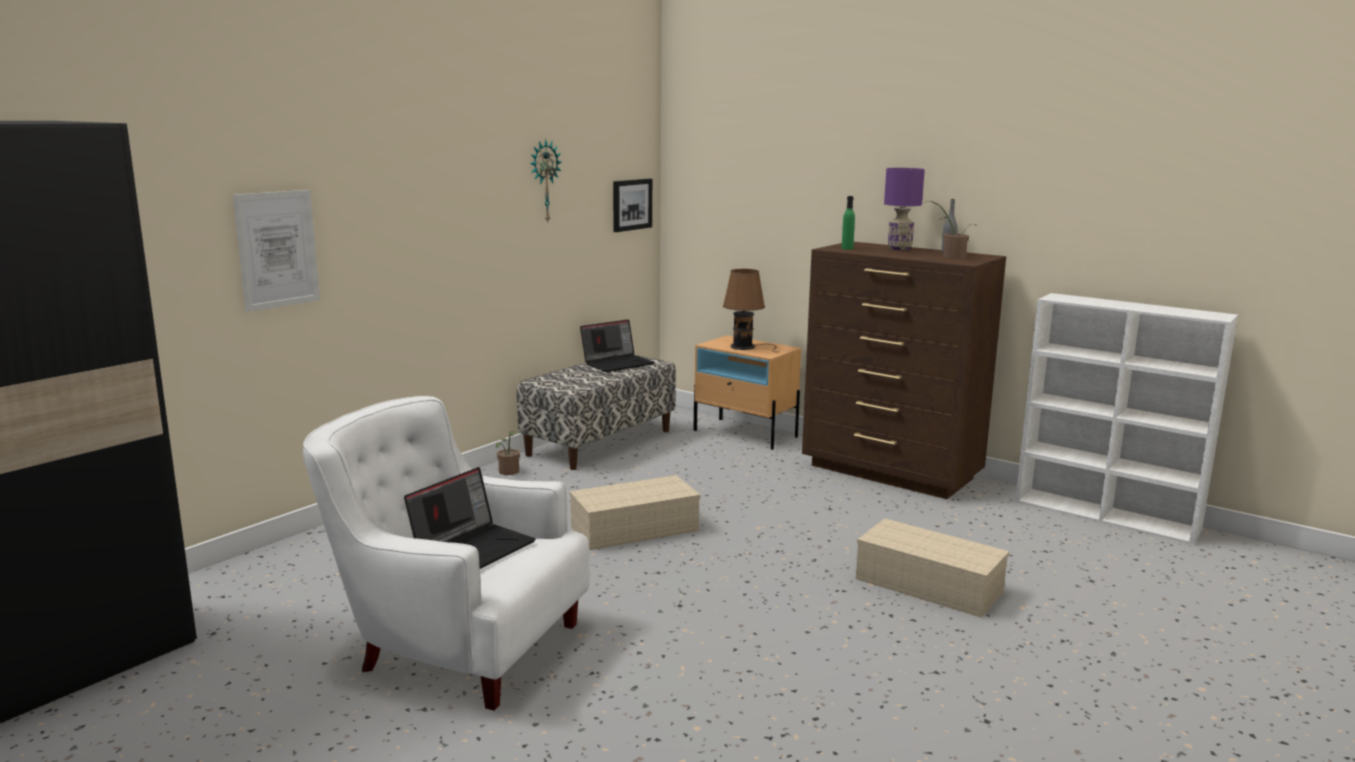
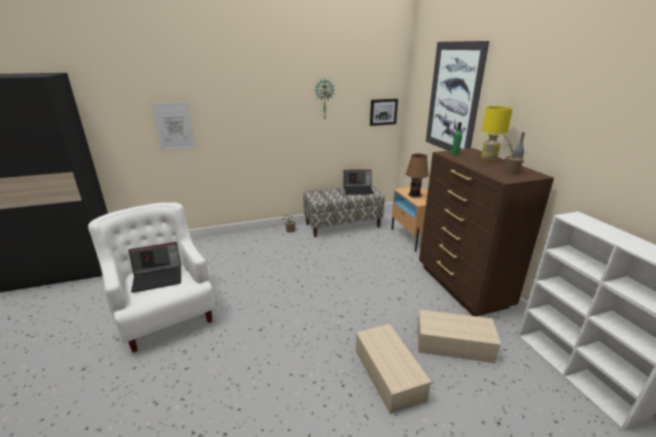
camera: 35 degrees right, 10 degrees up
beige storage box [569,475,701,550] -> beige storage box moved to [417,310,501,363]
purple table lamp [884,168,925,250] -> yellow table lamp [481,106,513,161]
none -> picture [426,41,489,151]

